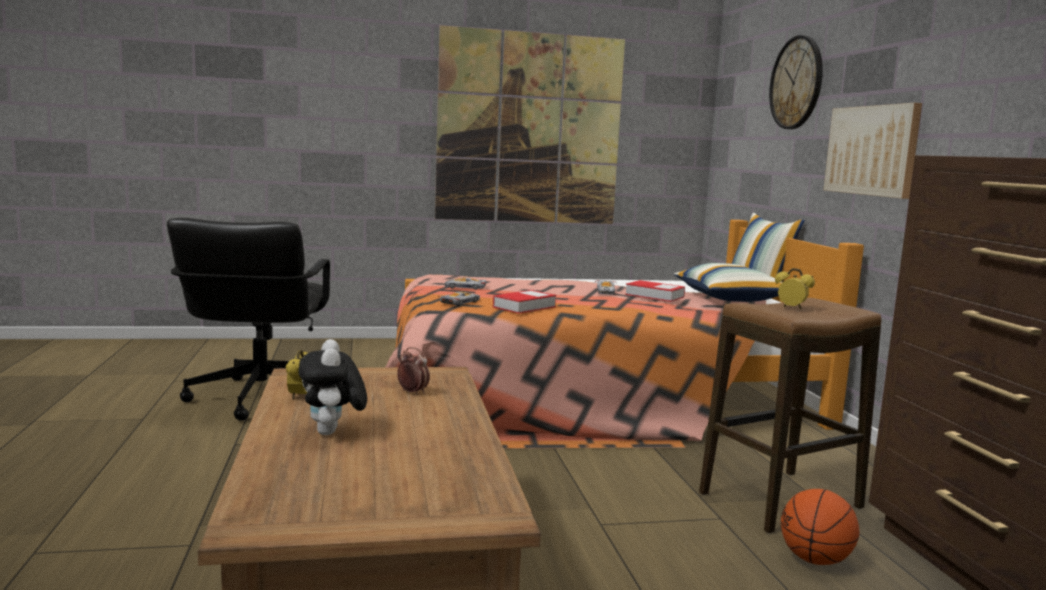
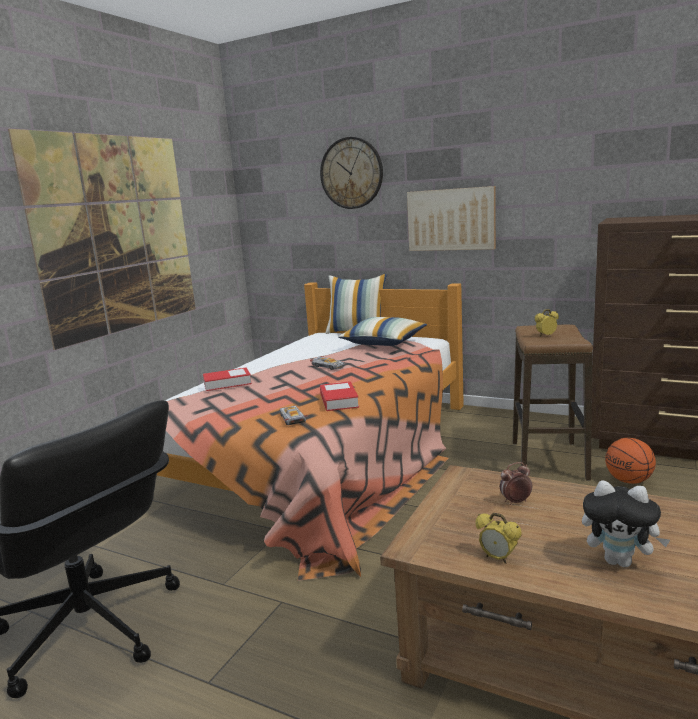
camera: 50 degrees left, 5 degrees up
toy car [445,278,486,290] -> none
book [625,280,685,302] -> book moved to [203,367,252,391]

